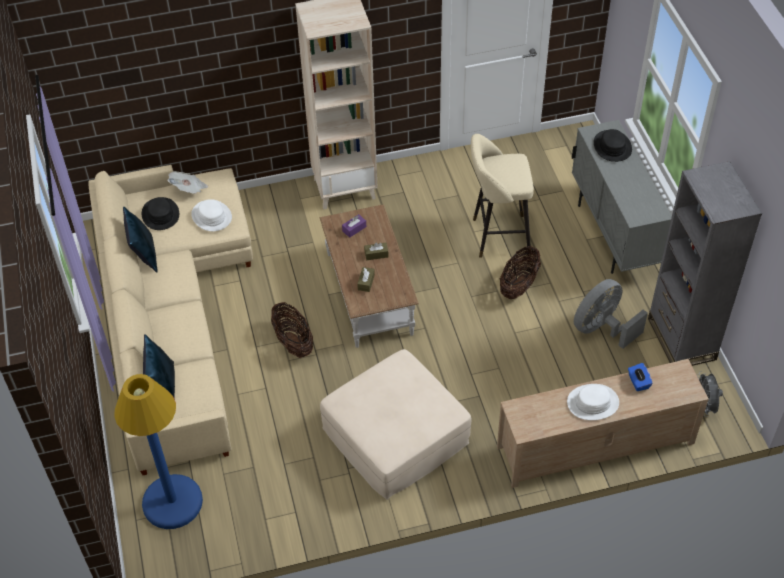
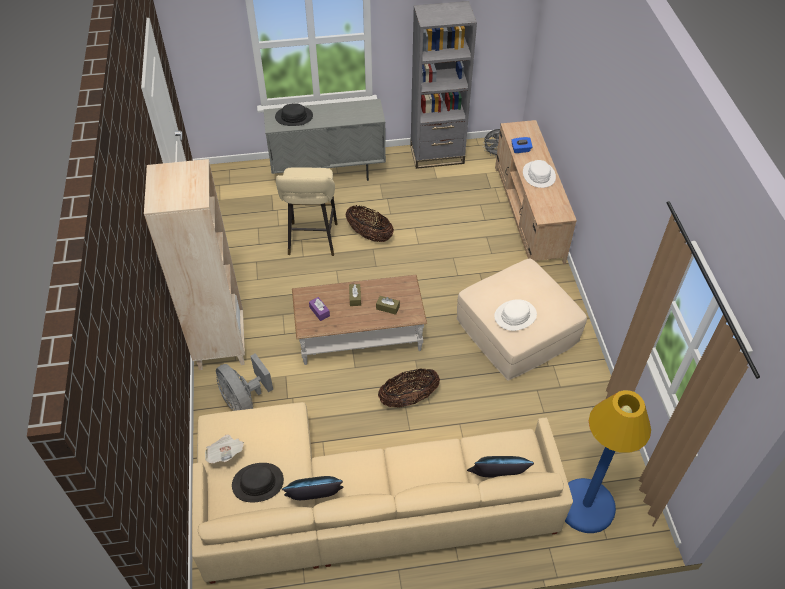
camera: 85 degrees left, 0 degrees up
white hat [191,199,232,231] -> white hat moved to [494,299,537,331]
grey fan [574,279,648,349] -> grey fan moved to [216,353,273,411]

